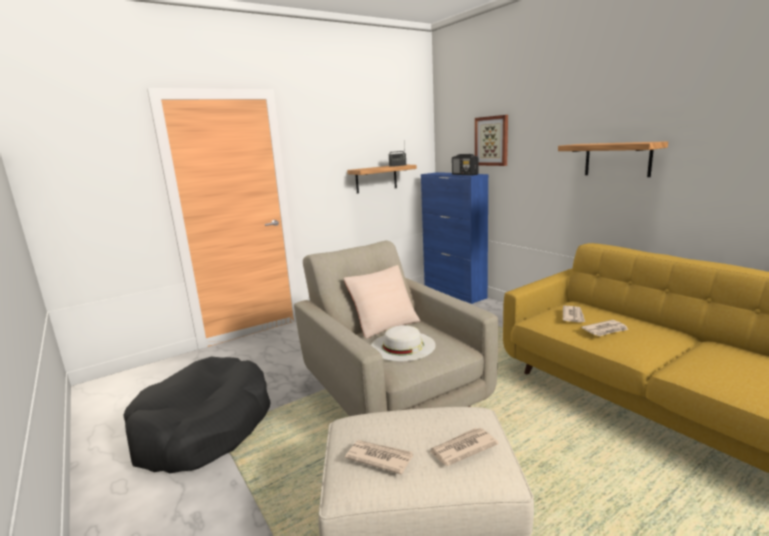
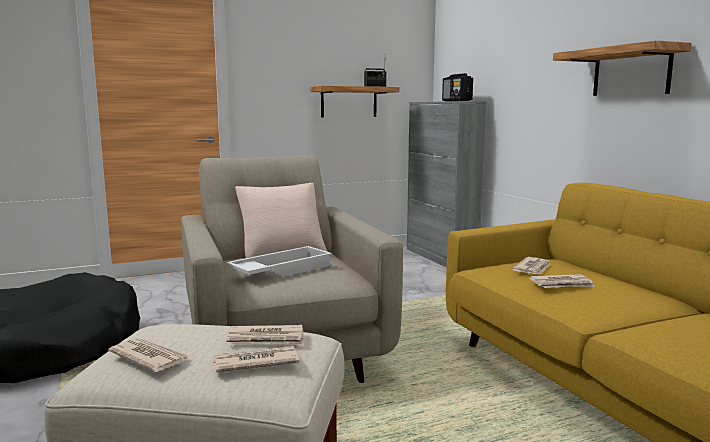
camera: 10 degrees right, 5 degrees down
white hat [371,325,436,361] -> white tray [226,246,332,277]
blue cabinet [421,172,488,304] -> grey cabinet [407,101,486,268]
picture [475,115,508,166] -> none
none -> newspaper [226,325,304,345]

